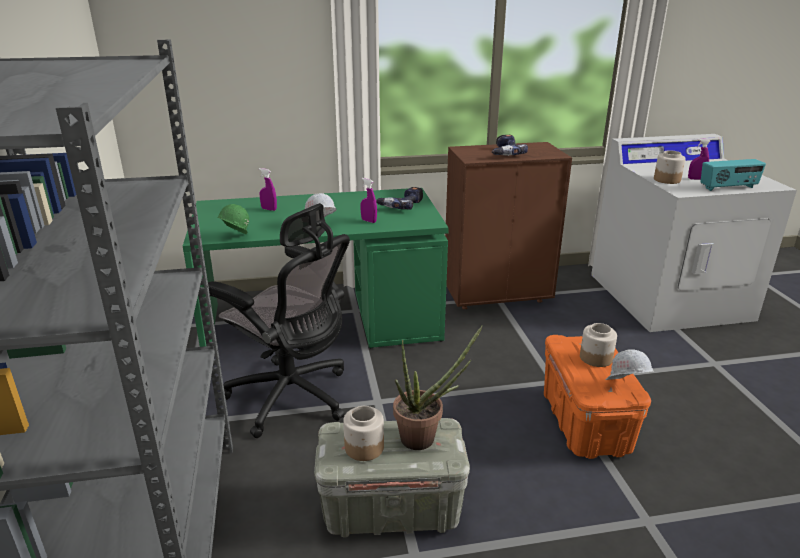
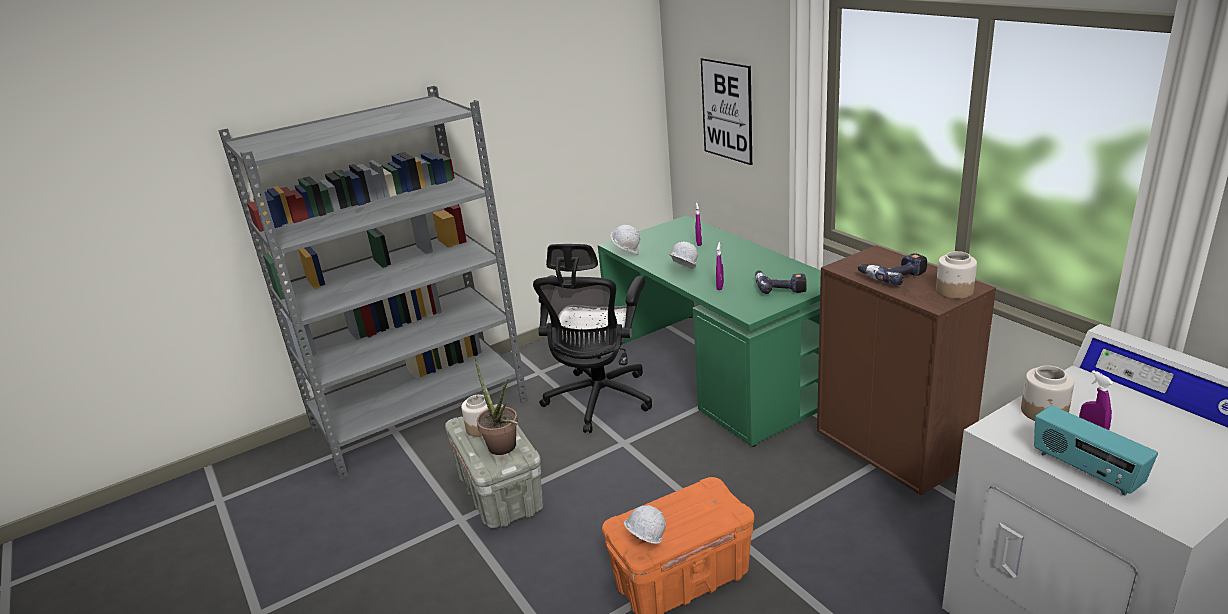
camera: 70 degrees right, 0 degrees up
green hard hat [218,204,249,235] -> white hard hat [610,225,641,255]
jar [580,323,617,367] -> jar moved to [936,251,977,299]
none -> picture [701,58,752,165]

